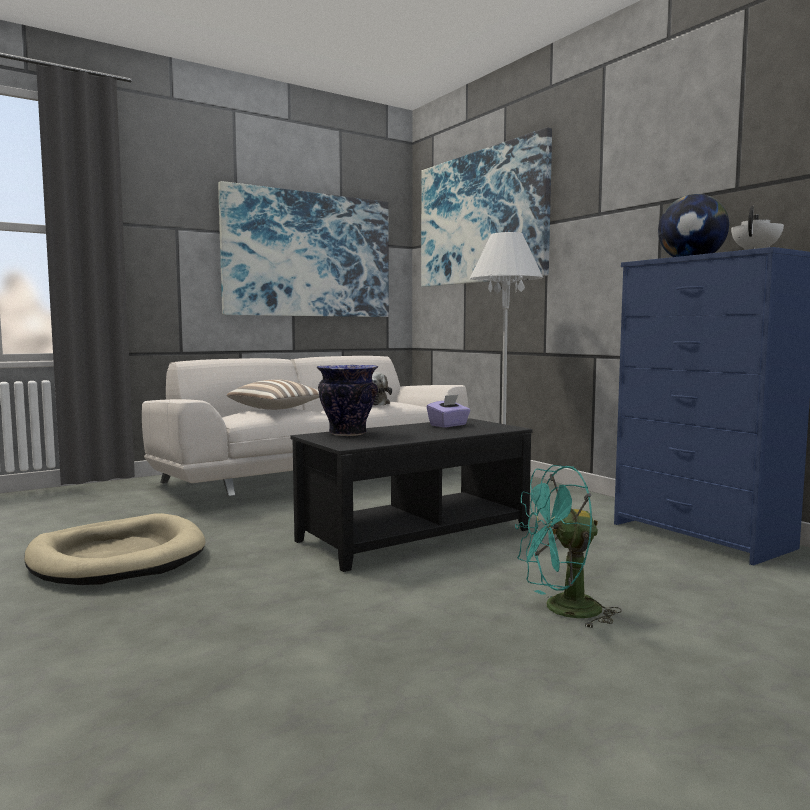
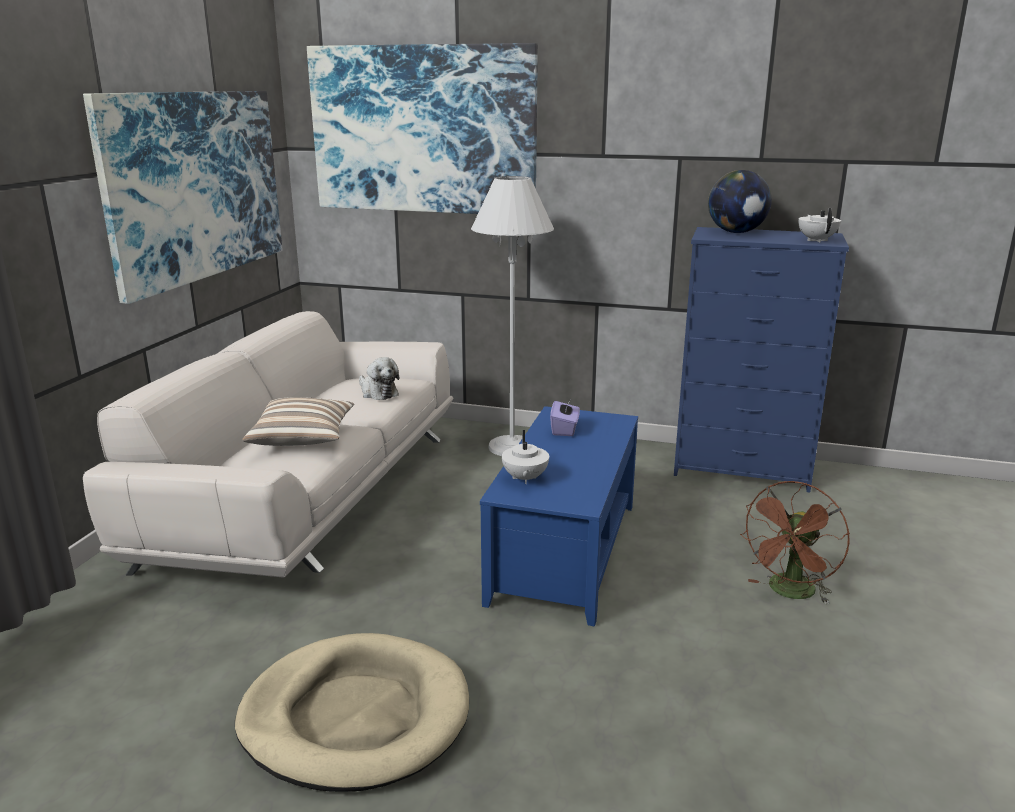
camera: 40 degrees left, 15 degrees up
black coffee table [290,418,533,572] -> blue coffee table [480,406,638,627]
vase [317,365,378,436] -> white teapot [502,430,549,484]
turquoise fan [515,465,622,628] -> brown fan [740,481,850,604]

